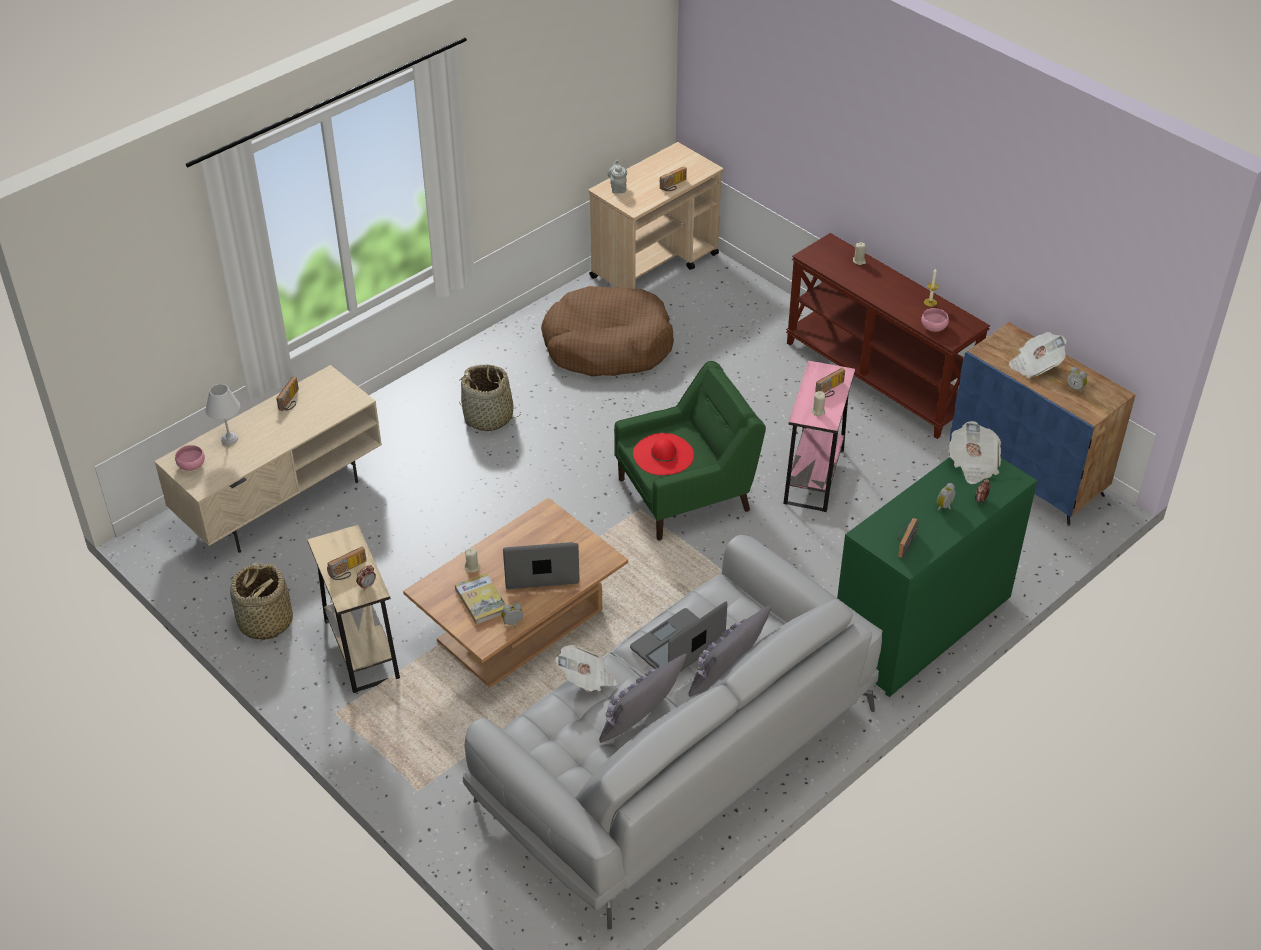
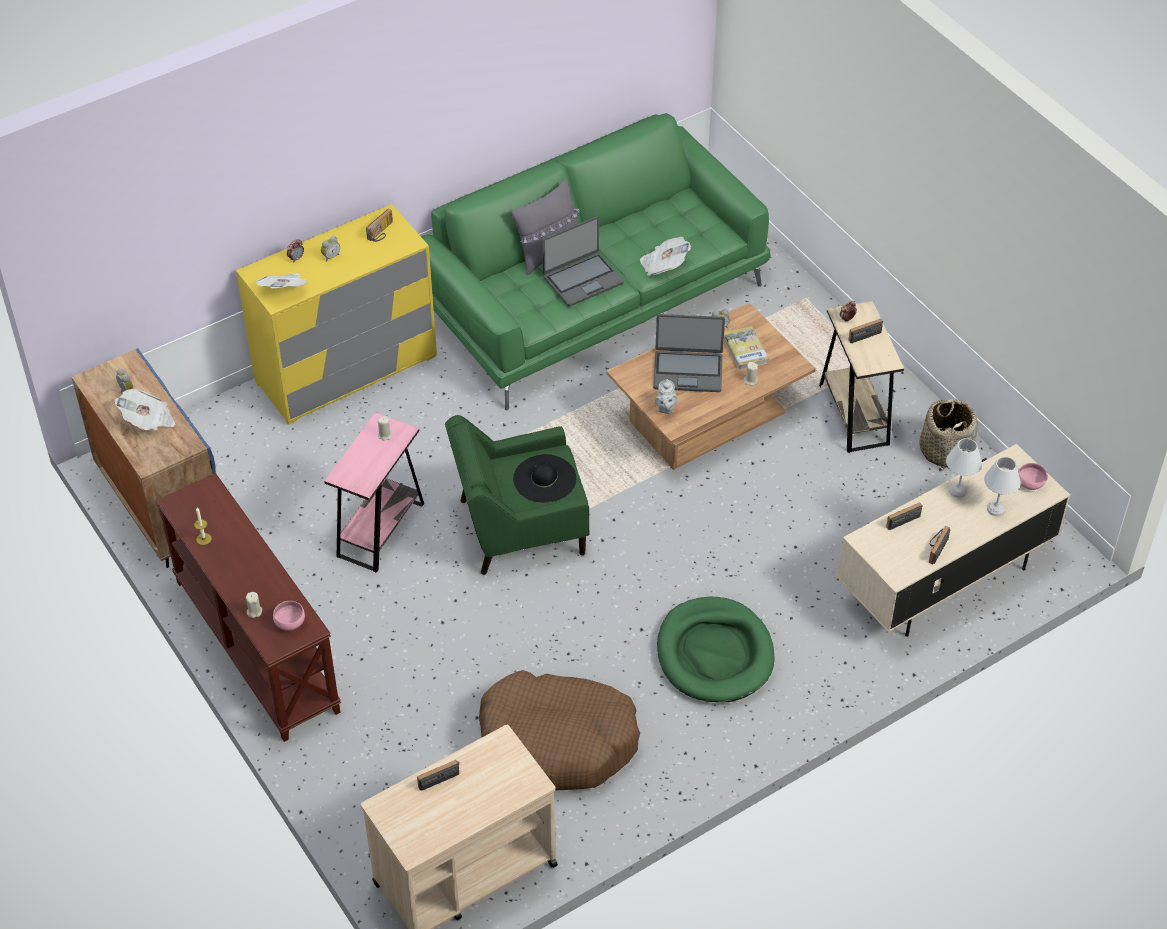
camera: 170 degrees left, 5 degrees up
basket [459,364,521,431] -> green dog bed [657,597,775,702]
grey sofa [463,535,882,930] -> green sofa [421,113,770,410]
grey pillow [599,654,687,743] -> none
grey teapot [608,160,627,193] -> grey teapot moved to [655,379,678,414]
red hat [633,433,694,475] -> black hat [513,454,576,502]
radio [815,368,845,398] -> radio moved to [886,503,923,530]
green dresser [837,457,1037,697] -> yellow dresser [236,204,437,425]
pink bowl [921,308,949,332] -> pink bowl moved to [273,601,305,630]
none -> white table lamp [946,438,982,498]

